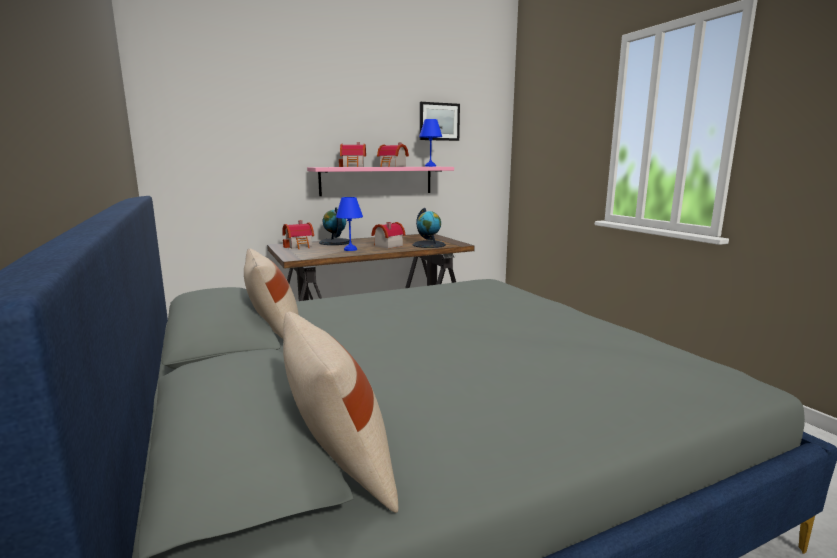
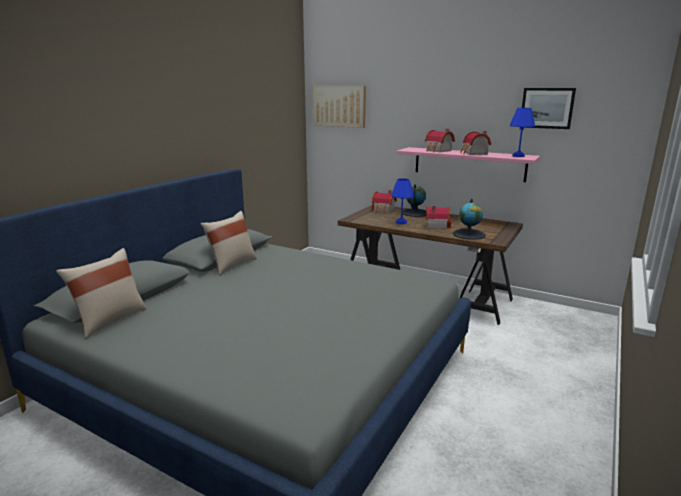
camera: 55 degrees right, 5 degrees up
none -> picture [312,86,366,128]

